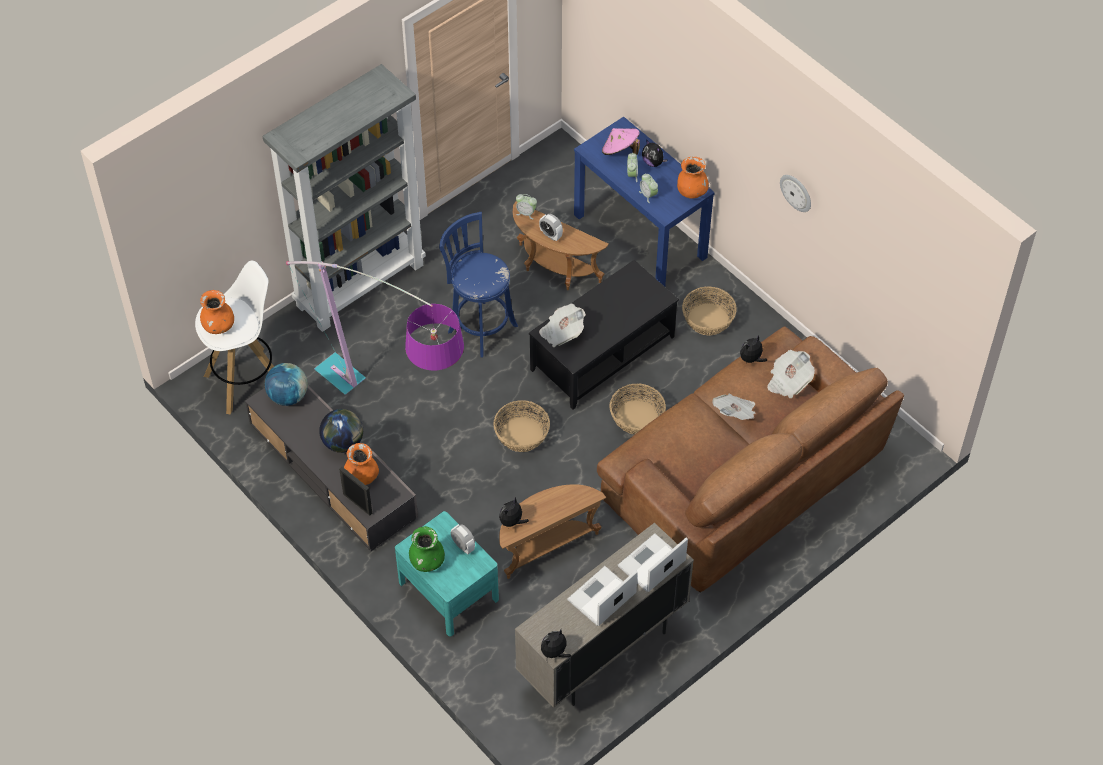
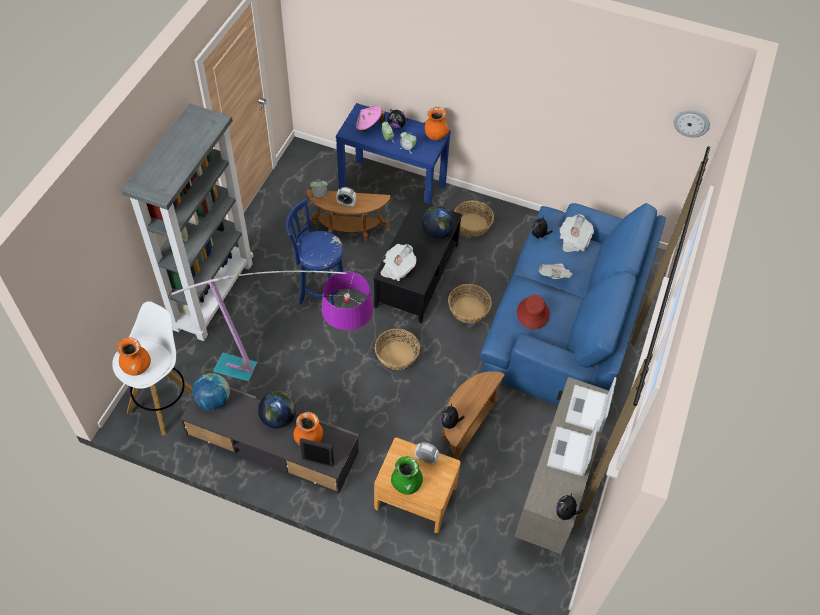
camera: 30 degrees left, 0 degrees up
turquoise nightstand [395,511,499,636] -> brown nightstand [374,438,461,533]
brown sofa [597,326,904,592] -> blue sofa [480,203,666,405]
wall clock [780,175,811,212] -> wall clock moved to [674,110,710,137]
none -> globe [422,206,455,239]
none -> red hat [517,295,550,329]

